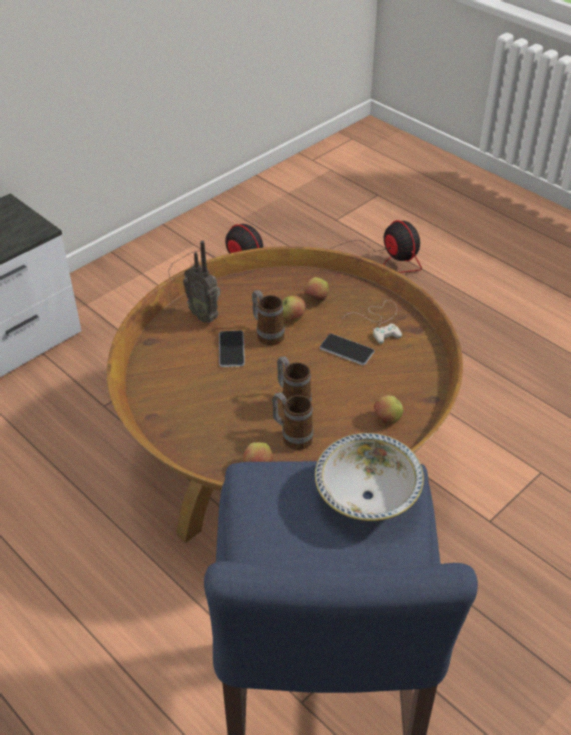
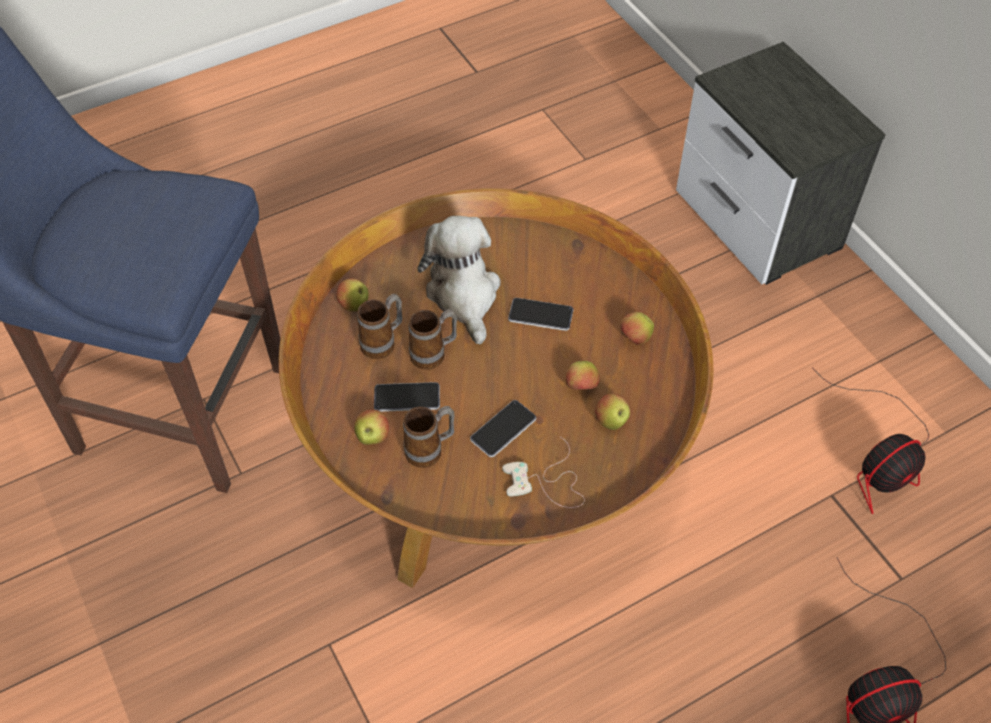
camera: 105 degrees right, 10 degrees up
radio [183,241,221,323] -> none
mug [252,290,285,346] -> mug moved to [403,406,454,468]
bowl [315,433,424,521] -> none
none -> phone [374,382,440,412]
none -> plush toy [417,216,501,344]
none -> apple [620,312,654,345]

